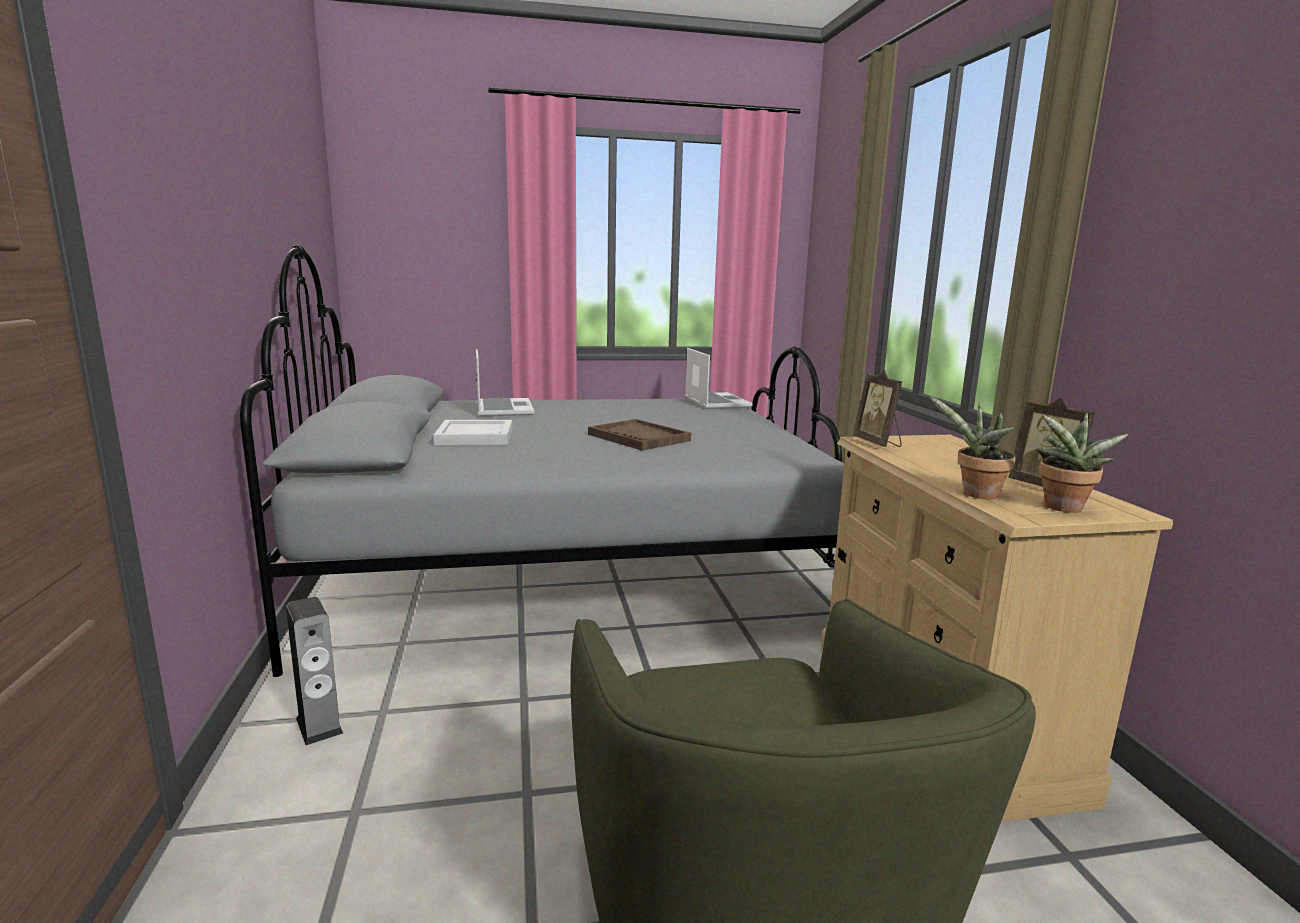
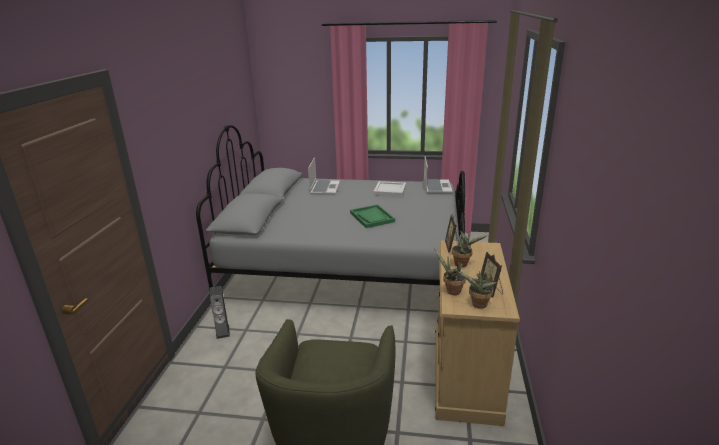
camera: 20 degrees right, 10 degrees up
white tray [434,420,512,445] -> white tray moved to [373,181,406,197]
brown tray [588,419,691,451] -> green tray [350,204,395,228]
none -> potted plant [452,230,487,267]

